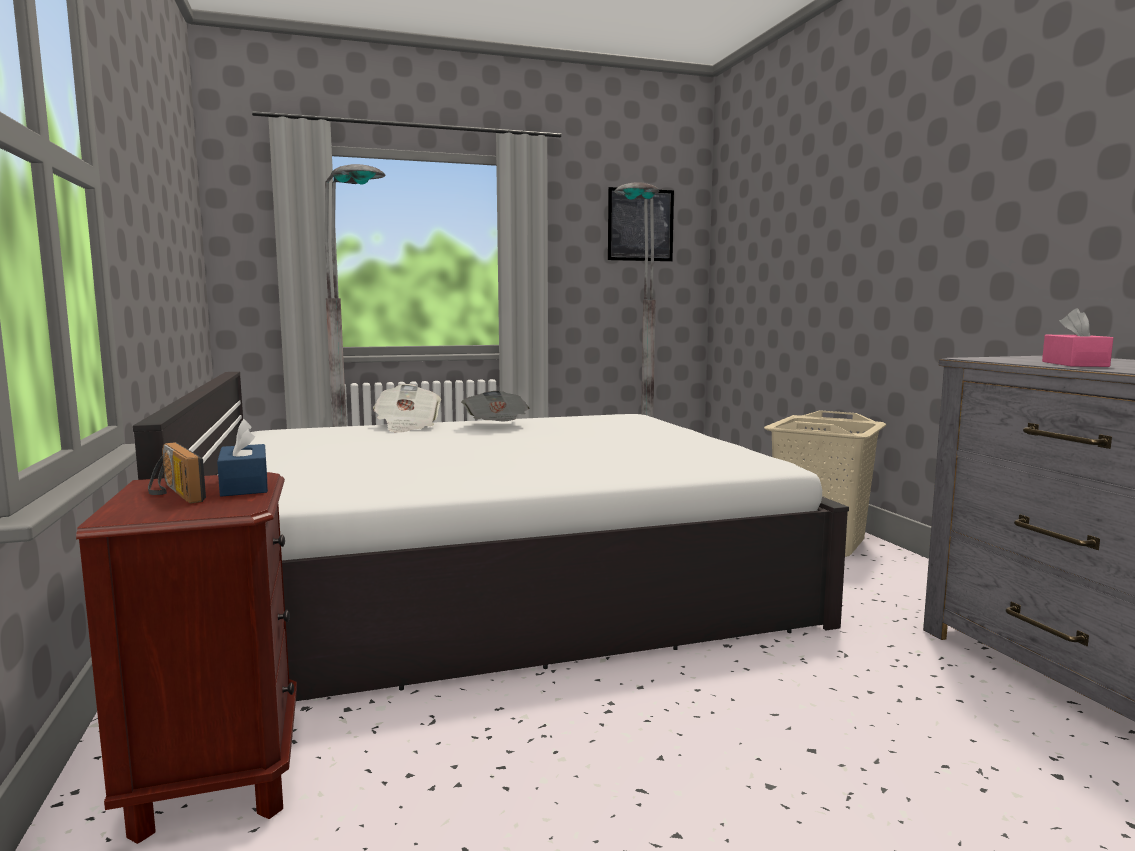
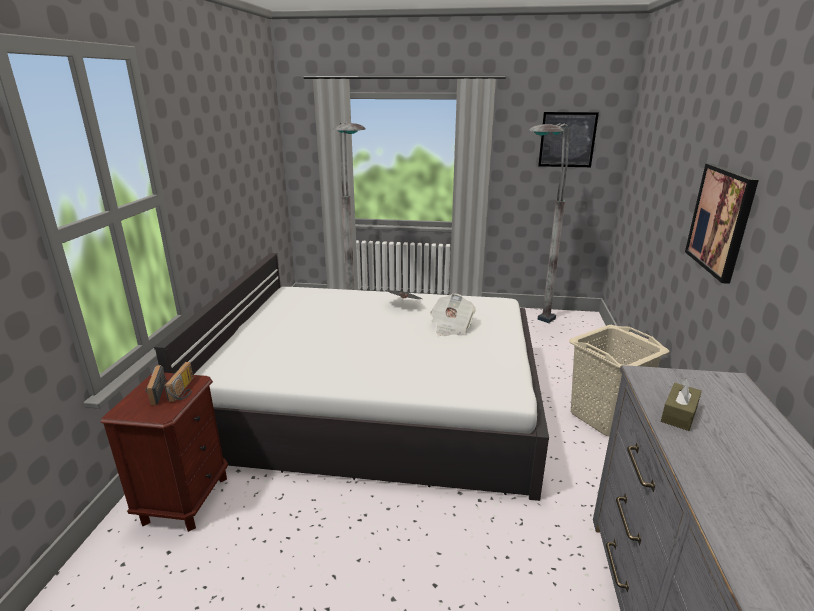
camera: 25 degrees right, 15 degrees up
blue tissue box [217,419,268,497] -> radio [164,362,193,402]
newspaper [373,384,441,433] -> newspaper moved to [430,294,476,336]
pink tissue box [1042,308,1113,367] -> brown tissue box [661,378,702,431]
none -> picture [685,163,759,284]

